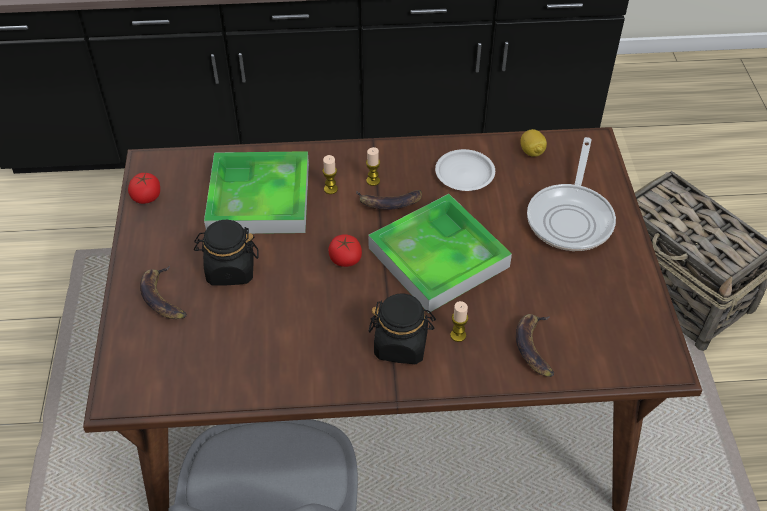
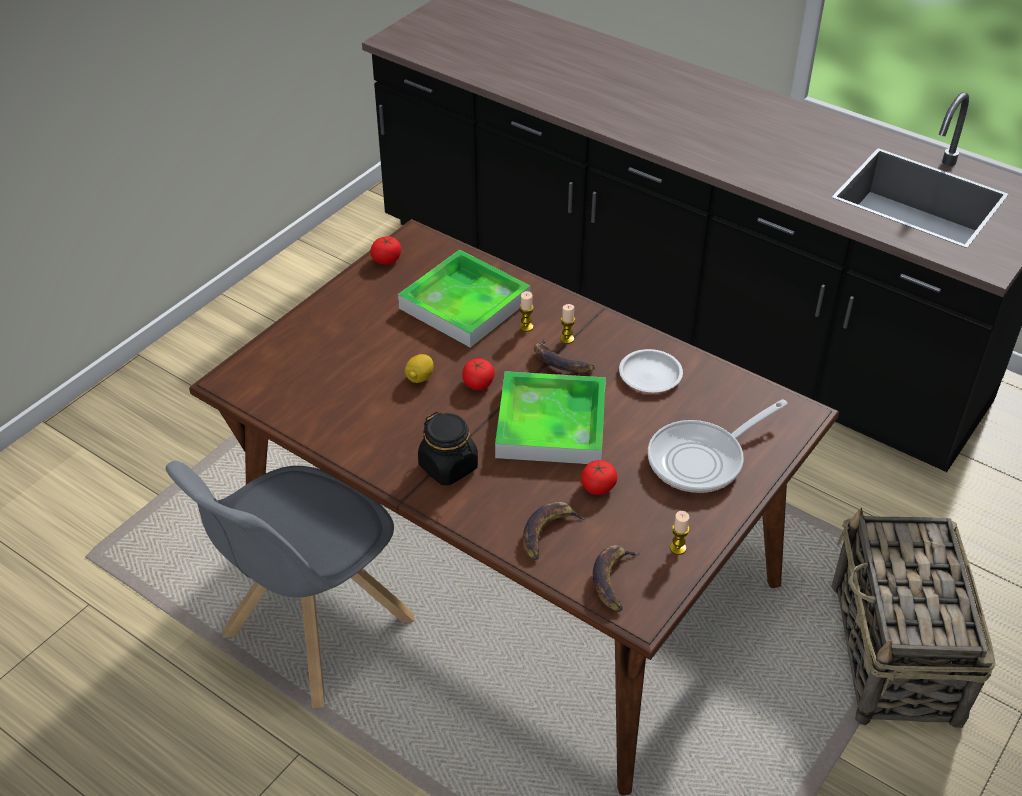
camera: 40 degrees right, 5 degrees down
banana [140,266,187,319] -> banana moved to [593,545,641,612]
black jar [194,220,259,286] -> none
candle [450,301,468,342] -> candle moved to [670,511,689,555]
lemon [520,129,547,157] -> lemon moved to [405,354,434,383]
none -> tomato [581,460,617,495]

